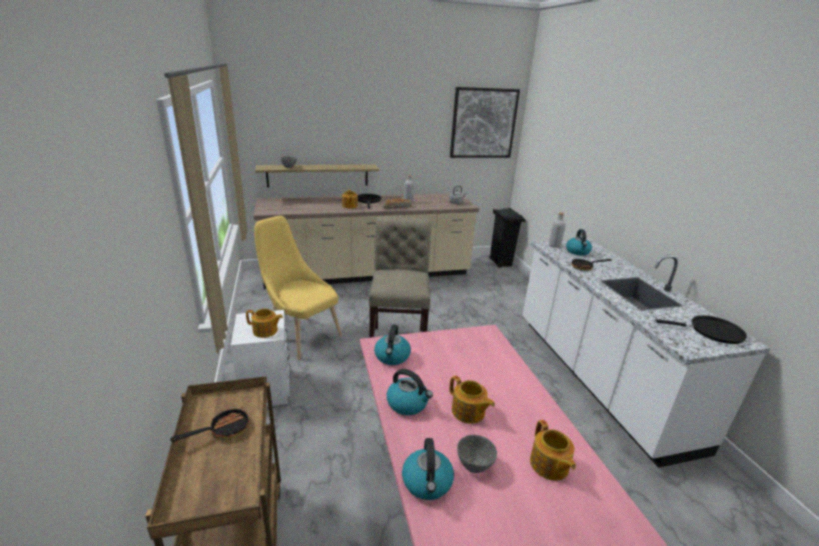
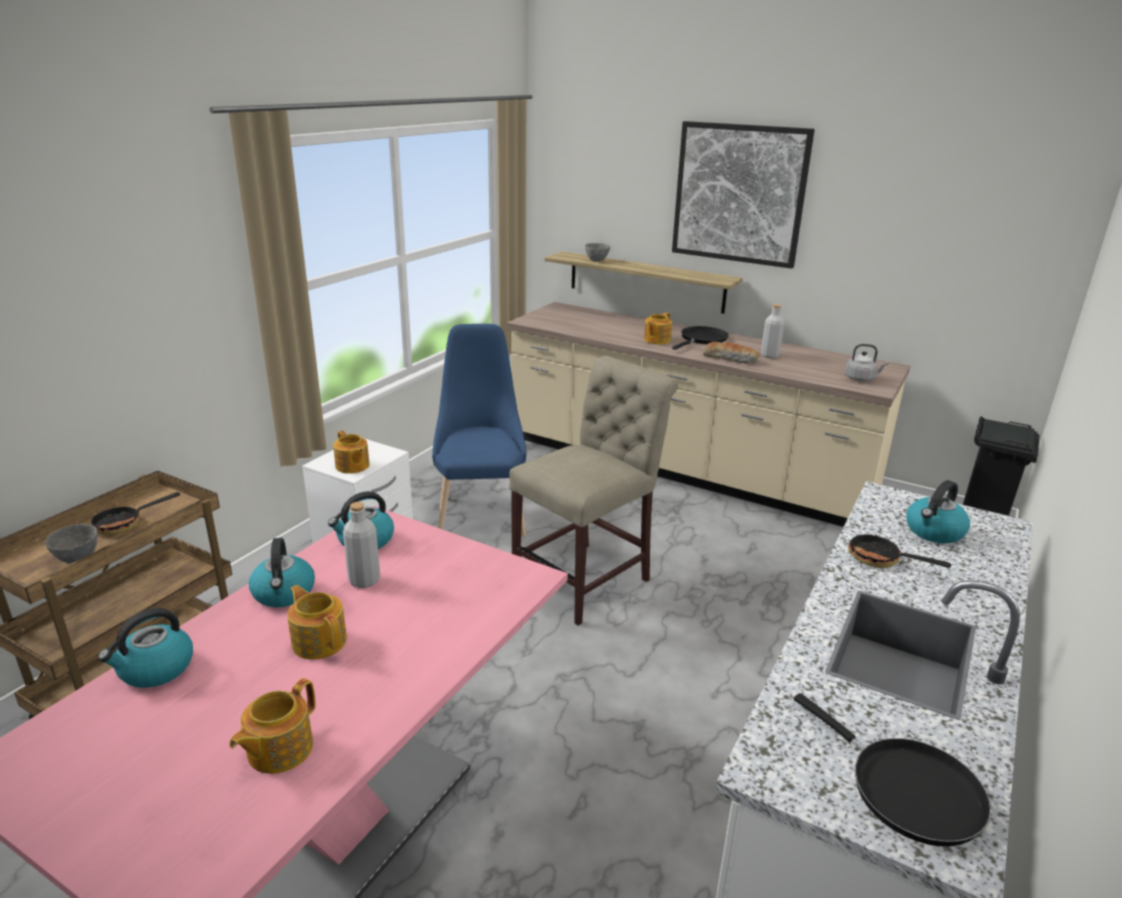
camera: 45 degrees right, 0 degrees up
frying pan [170,407,249,442] -> frying pan turned 135 degrees clockwise [91,492,180,534]
yellow chair [254,216,342,360] -> blue chair [432,324,527,536]
teapot [449,375,495,424] -> teapot turned 135 degrees clockwise [287,585,347,659]
picture [450,87,520,158] -> picture moved to [672,121,815,269]
grey bowl [457,435,497,473] -> grey bowl moved to [45,524,98,563]
grey bottle [549,212,566,248] -> grey bottle moved to [343,502,380,588]

